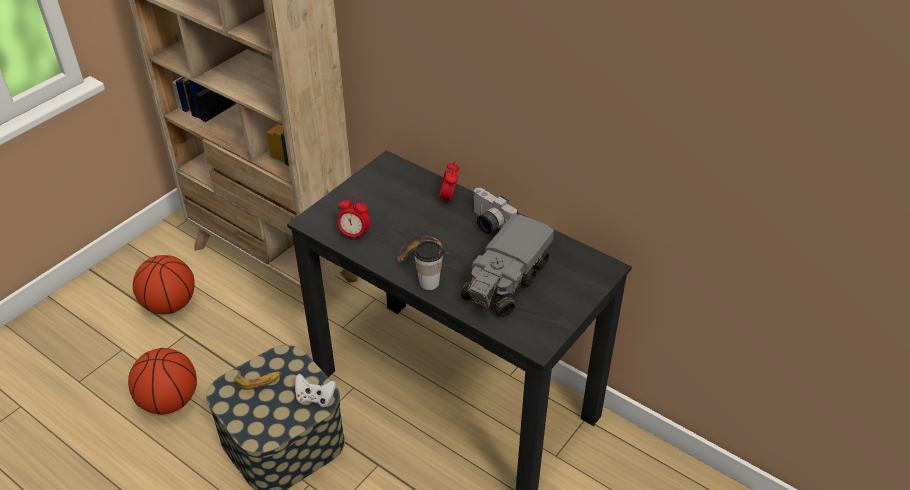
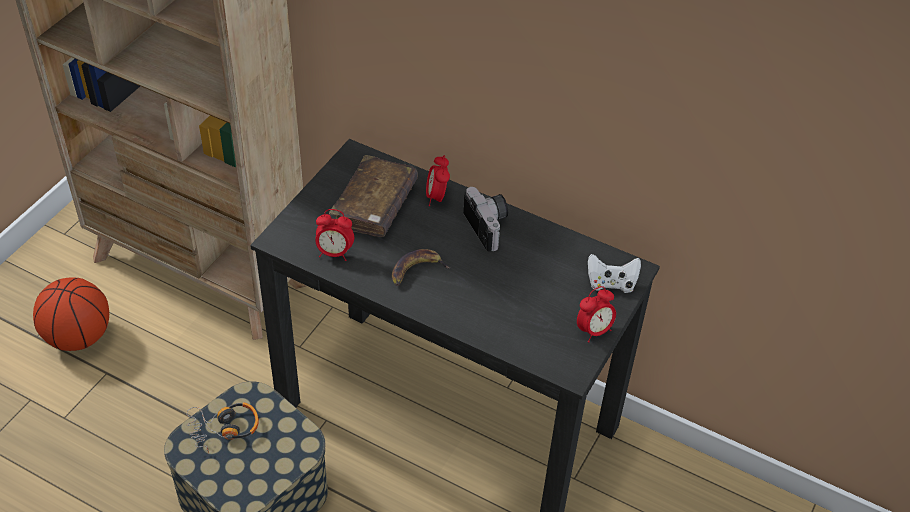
camera: 10 degrees left, 5 degrees up
basketball [128,348,197,415] -> none
banana [235,371,282,390] -> headphones [186,402,259,453]
white game controller [295,374,336,407] -> white game controller moved to [588,254,641,293]
cup [414,241,443,290] -> none
toy truck [461,214,554,317] -> none
camera [474,188,518,234] -> camera turned 150 degrees counterclockwise [463,187,508,252]
none -> brown book [329,155,418,237]
none -> alarm clock [577,286,616,342]

